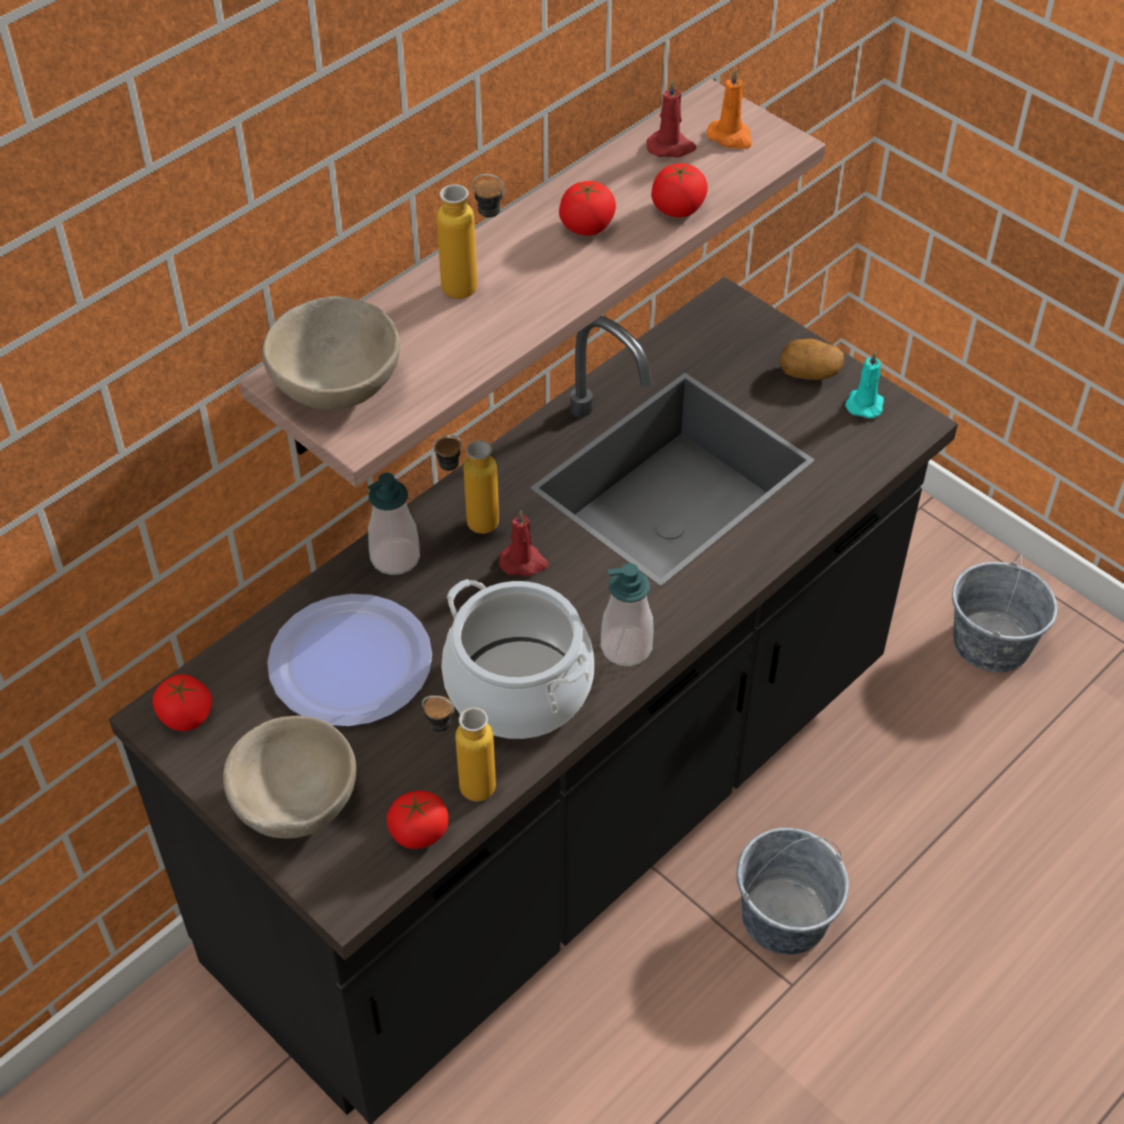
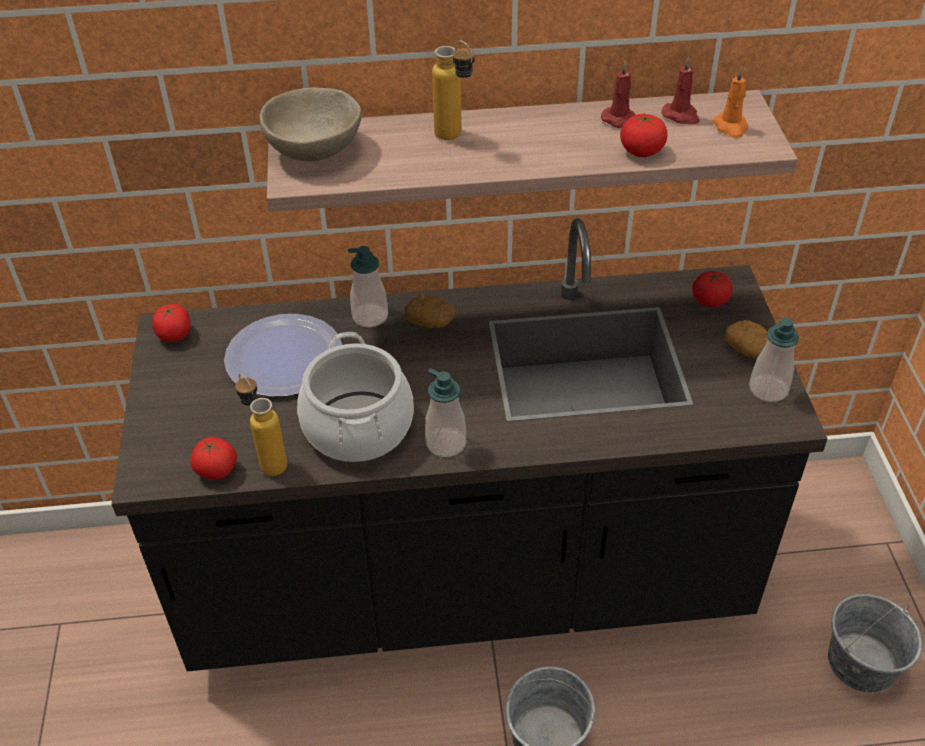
camera: 40 degrees right, 5 degrees down
beige bowl [223,716,356,839] -> none
bottle [433,435,499,534] -> potato [404,295,455,328]
red candle [499,510,548,576] -> red candle moved to [601,61,635,129]
tomato [559,181,616,236] -> tomato moved to [692,271,733,308]
turquoise candle [845,351,884,419] -> soap dispenser [749,318,799,402]

